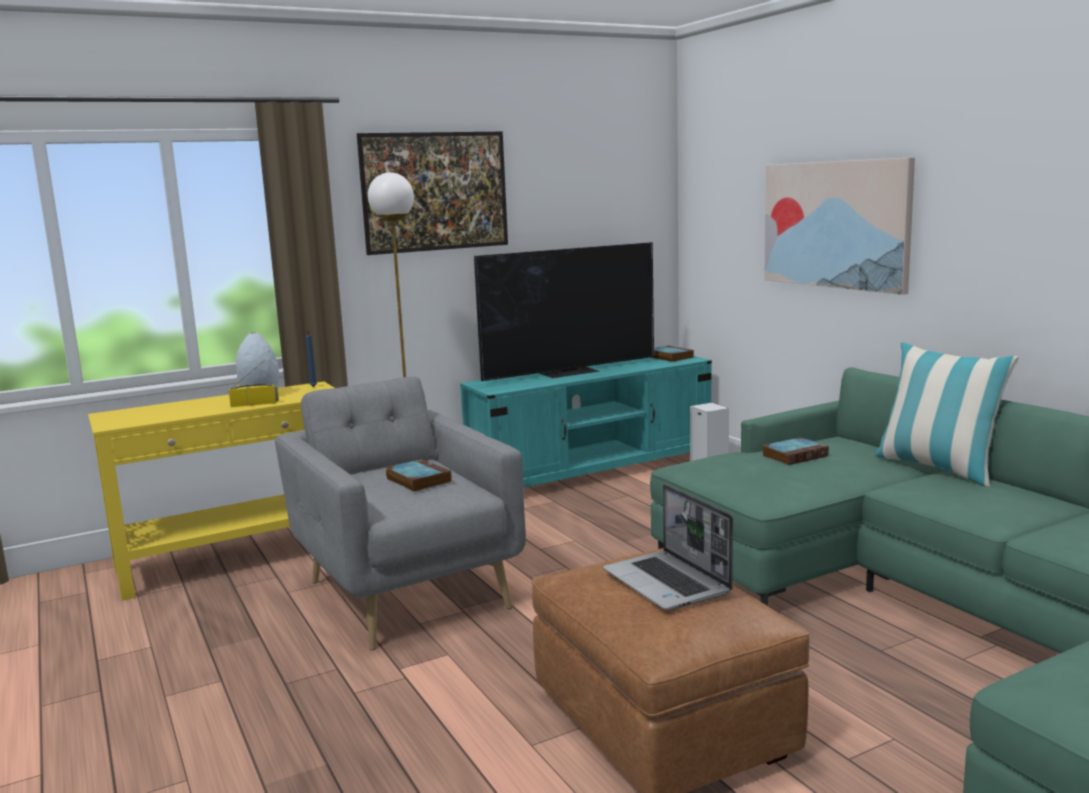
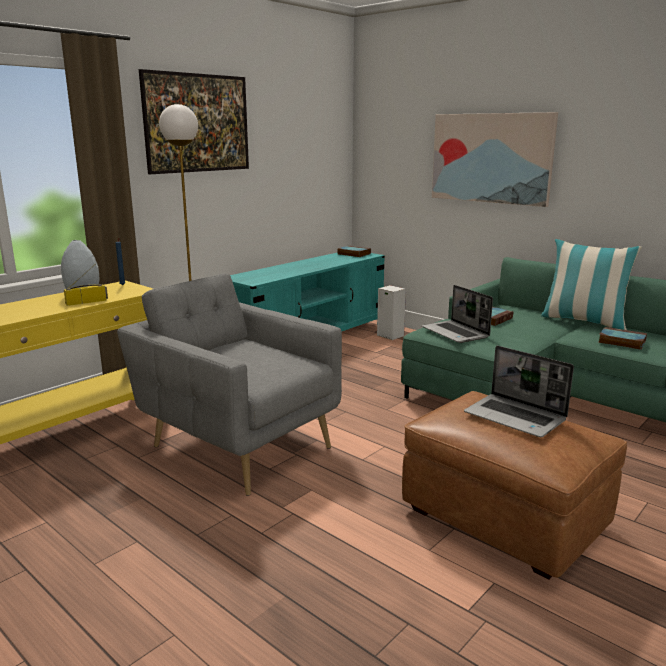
camera: 20 degrees left, 5 degrees up
book [386,459,451,492] -> book moved to [598,327,647,350]
television [474,242,654,381] -> none
none -> laptop [422,285,493,343]

